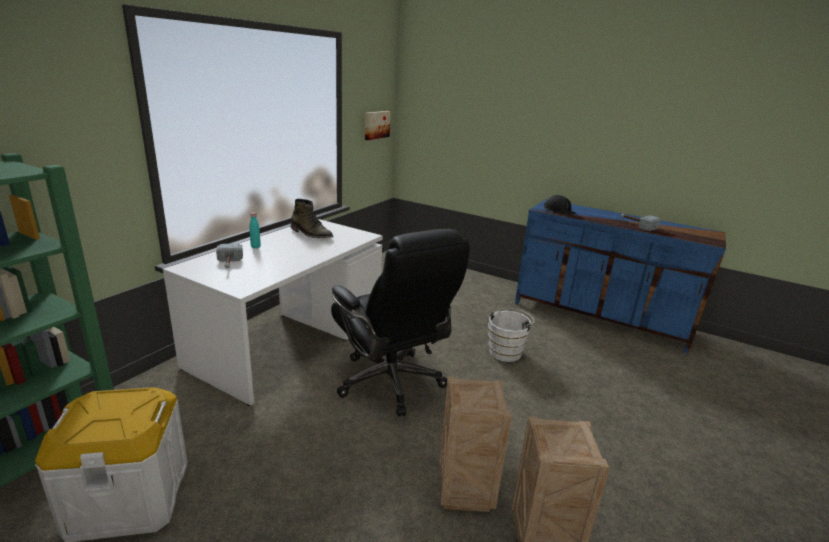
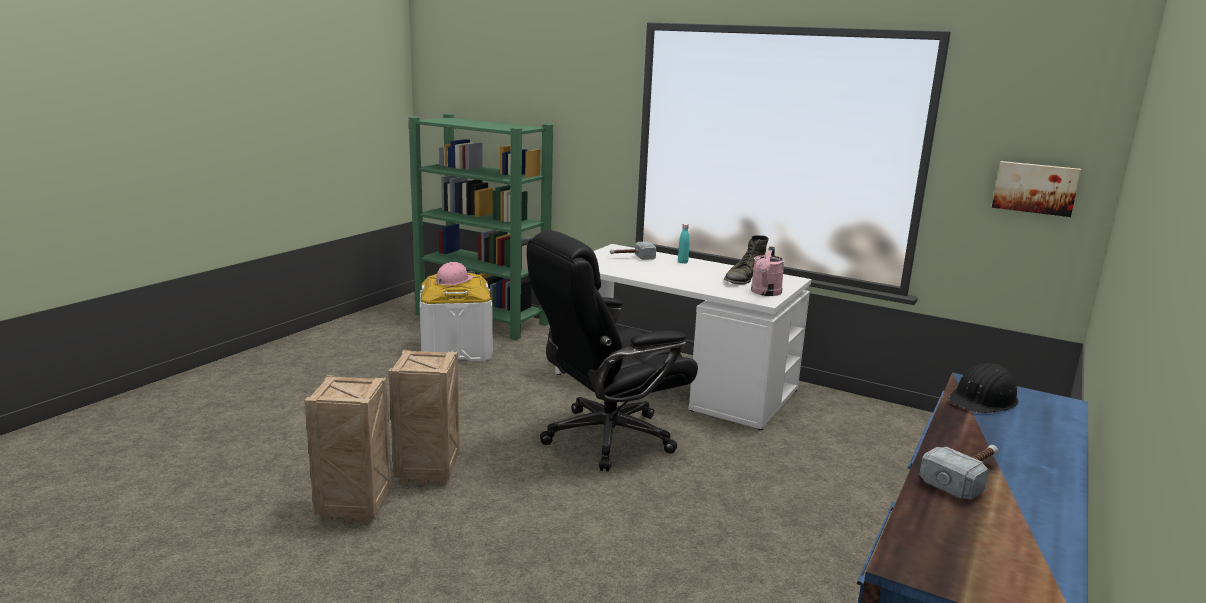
camera: 90 degrees right, 5 degrees down
white bucket [488,308,534,362] -> none
none -> pink hard hat [435,262,474,285]
none -> pink watering can [751,247,785,296]

